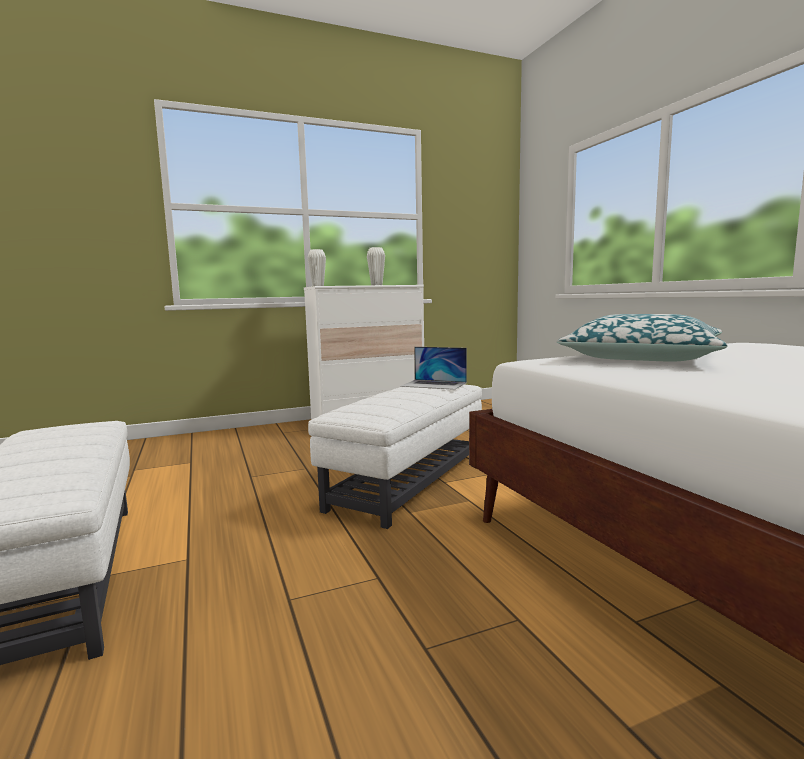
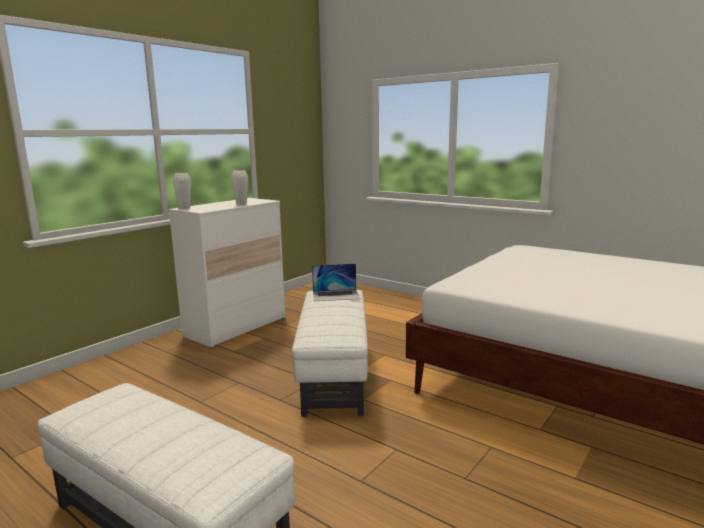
camera: 30 degrees left, 5 degrees up
pillow [557,314,728,361] -> none

